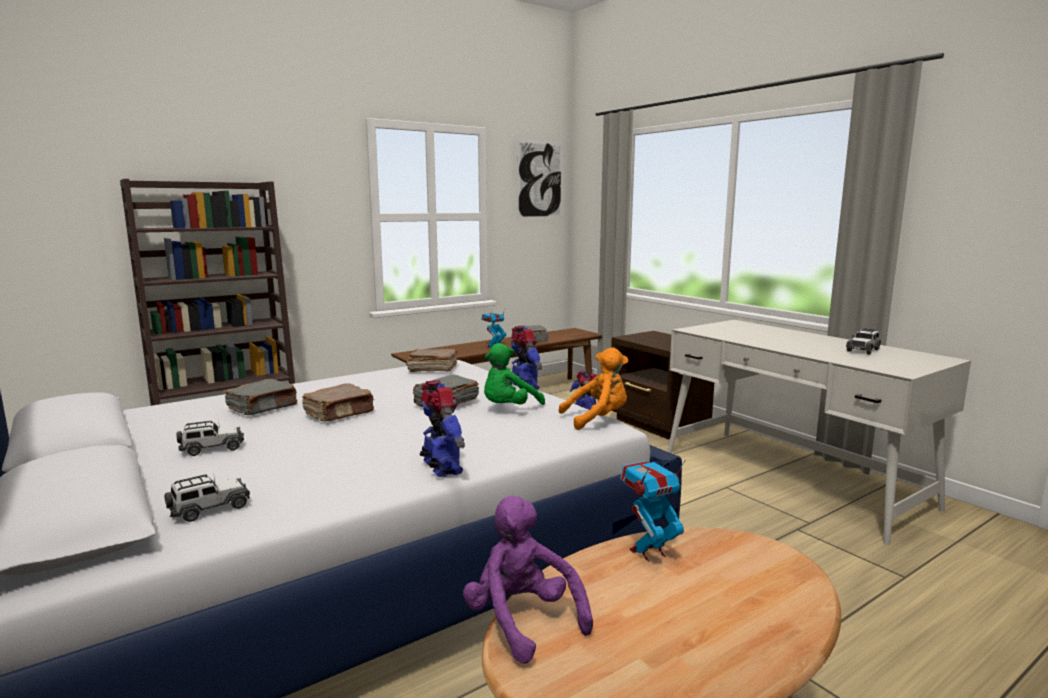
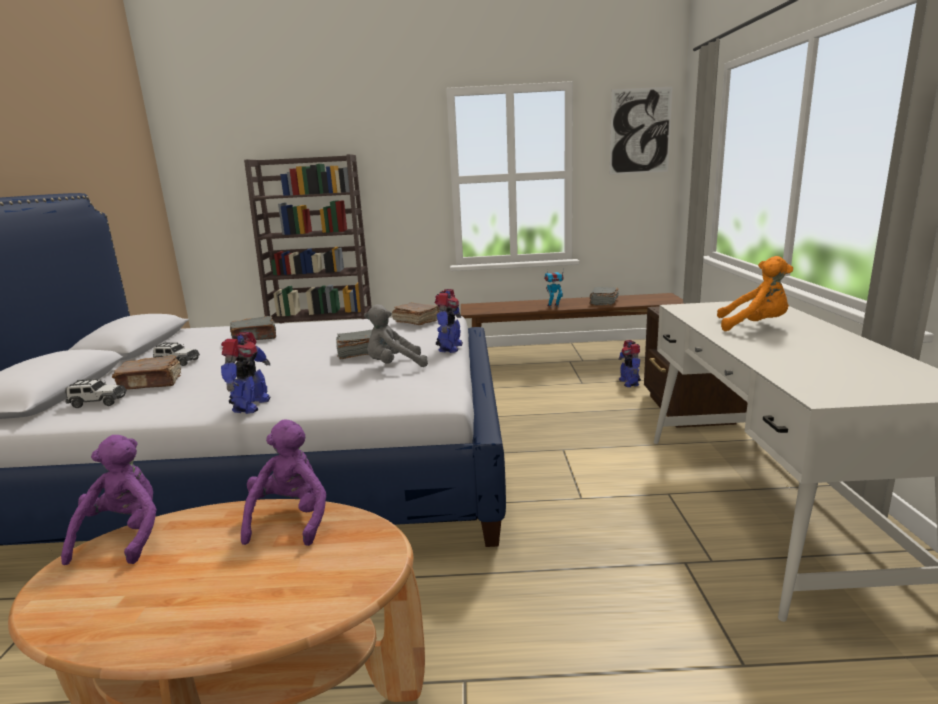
camera: 35 degrees right, 5 degrees up
brown book [302,383,374,422] -> brown book moved to [112,355,181,390]
green plush toy [484,343,545,405] -> grey plush toy [364,305,428,367]
orange plush toy [558,347,628,430] -> orange plush toy moved to [717,256,793,331]
toy robot [620,459,686,562] -> purple plush toy [241,420,326,546]
toy car [846,328,881,355] -> none

